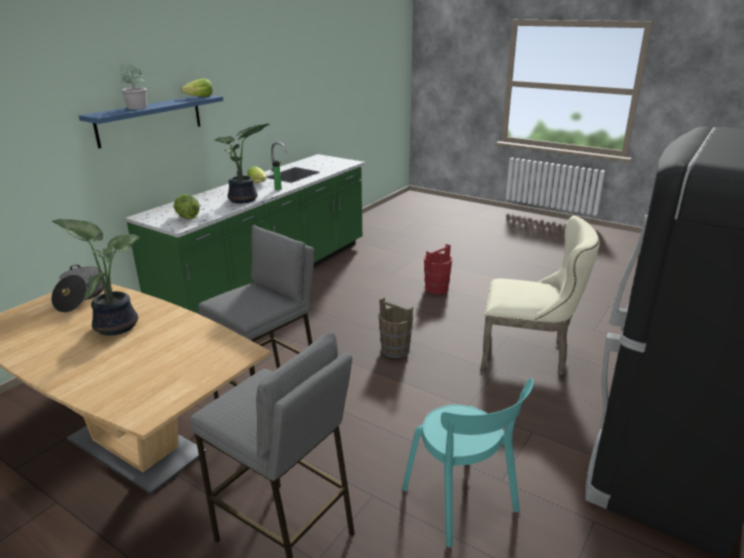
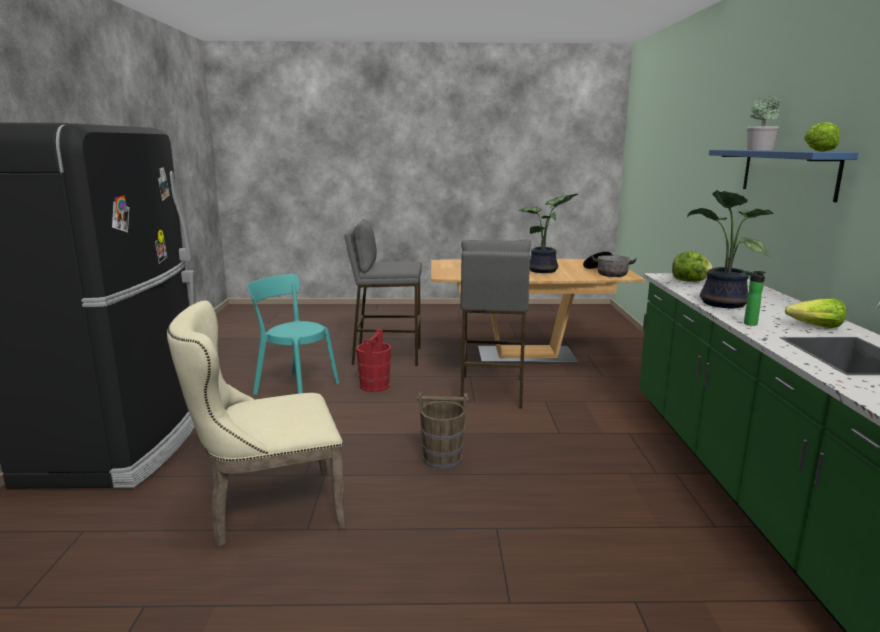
camera: 145 degrees right, 10 degrees down
red bucket [424,244,452,294] -> red bucket moved to [356,329,391,392]

